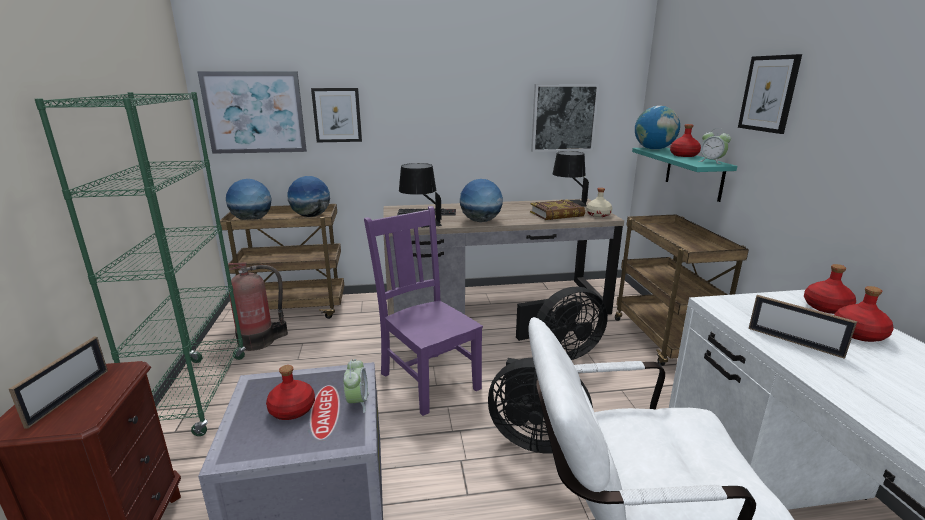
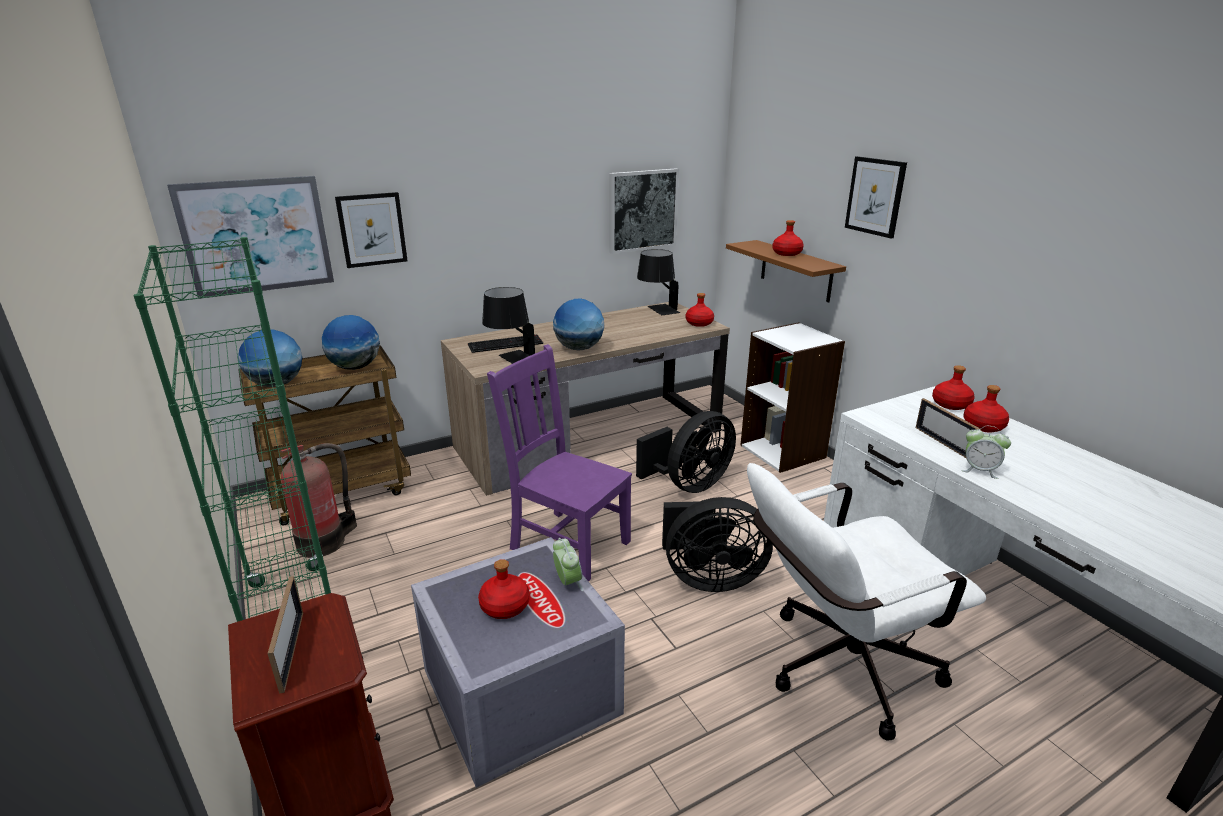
camera: 20 degrees left, 5 degrees up
book [530,200,585,220] -> none
beige bottle [586,188,612,217] -> red bottle [686,293,714,327]
brown cart [615,214,749,366] -> white bookcase [740,322,845,473]
turquoise shelf [632,147,737,202] -> brown shelf [726,240,846,303]
globe [635,106,680,150] -> none
alarm clock [699,128,731,164] -> alarm clock moved to [961,426,1011,479]
picture frame [748,295,857,359] -> picture frame turned 45 degrees clockwise [916,398,981,459]

